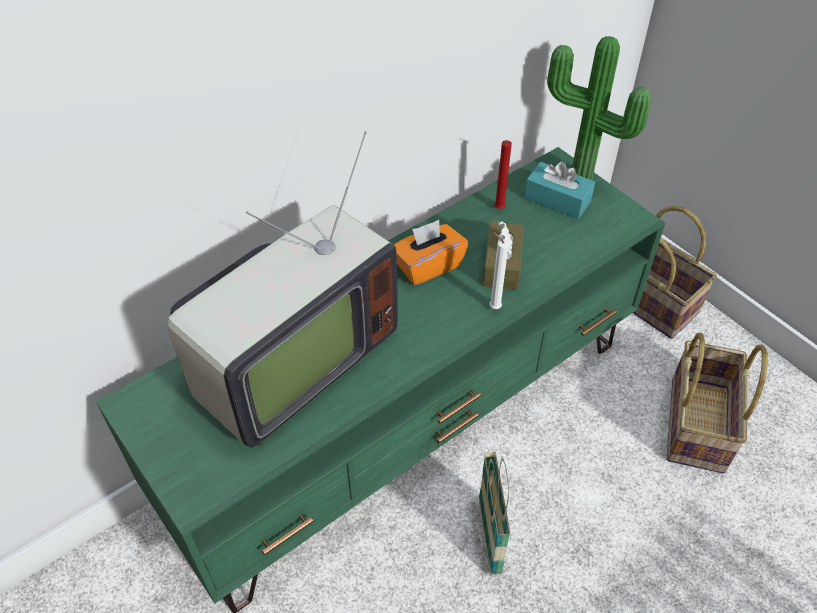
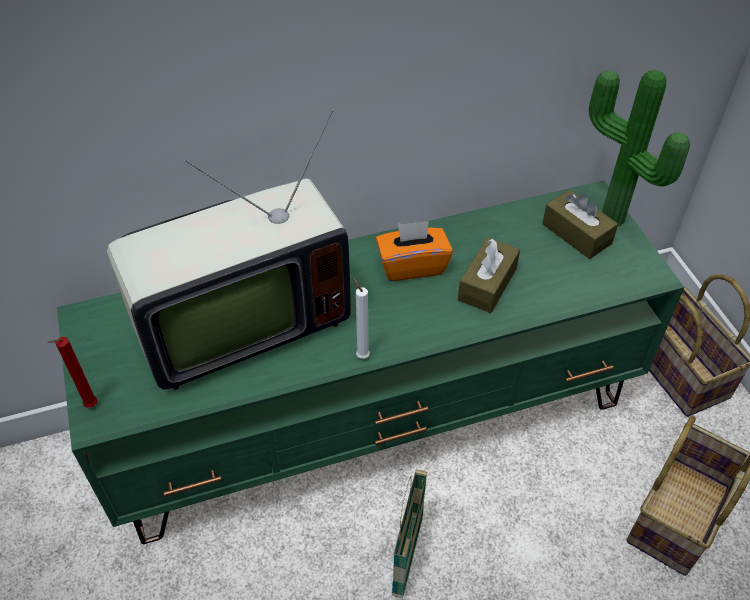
camera: 20 degrees right, 0 degrees up
white candle [489,232,509,309] -> white candle moved to [352,277,370,359]
red candle [494,140,512,209] -> red candle moved to [47,337,97,408]
turquoise tissue box [524,161,595,219] -> brown tissue box [542,190,618,259]

